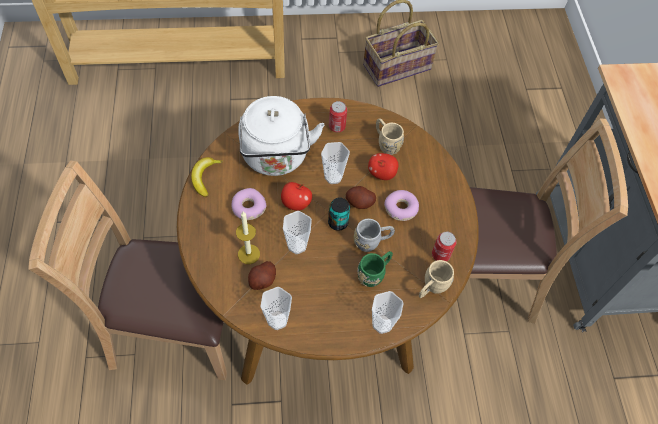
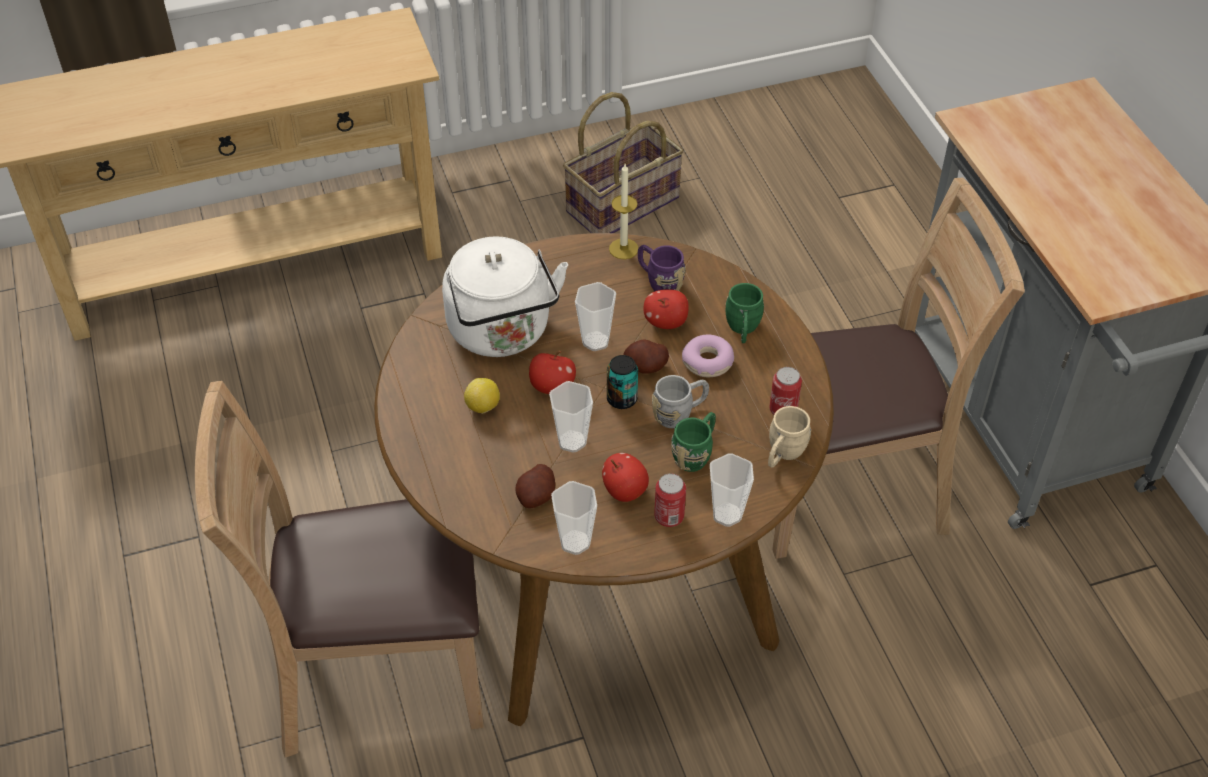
camera: 10 degrees left, 10 degrees down
banana [191,157,223,197] -> none
donut [231,188,266,220] -> lemon [464,378,500,414]
candle [236,212,260,264] -> candle moved to [609,164,639,259]
can [329,101,347,132] -> can moved to [654,473,686,527]
beige mug [376,118,404,155] -> purple mug [638,245,686,291]
none -> apple [602,453,649,502]
none -> green mug [725,283,764,343]

